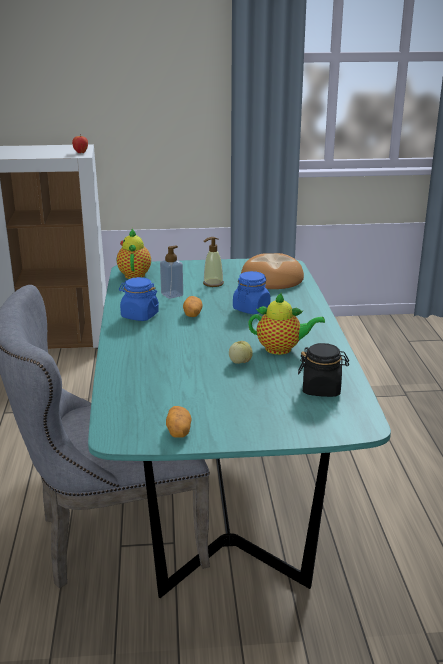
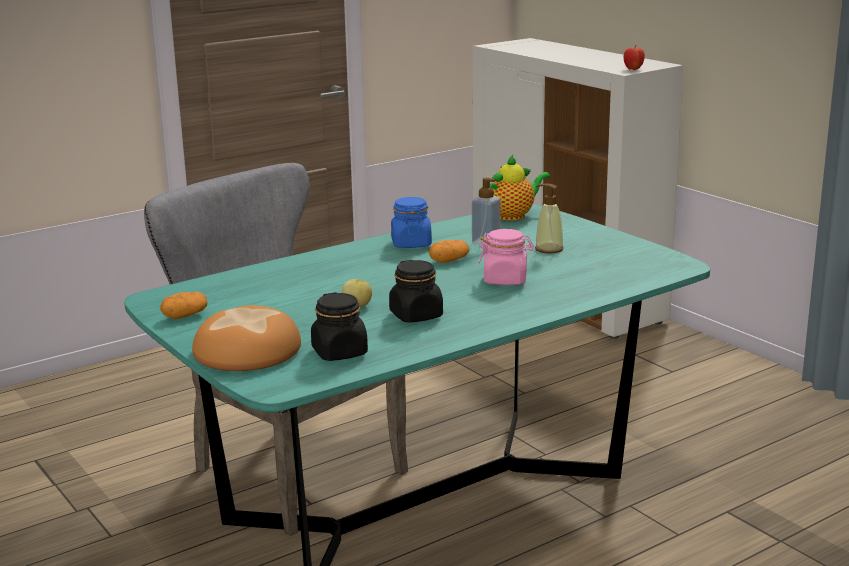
camera: 60 degrees right, 5 degrees down
blue jar [233,271,270,314] -> pink jar [478,229,534,285]
bread [241,253,304,289] -> bread moved to [192,305,301,371]
teapot [248,293,325,355] -> black jar [389,260,443,323]

